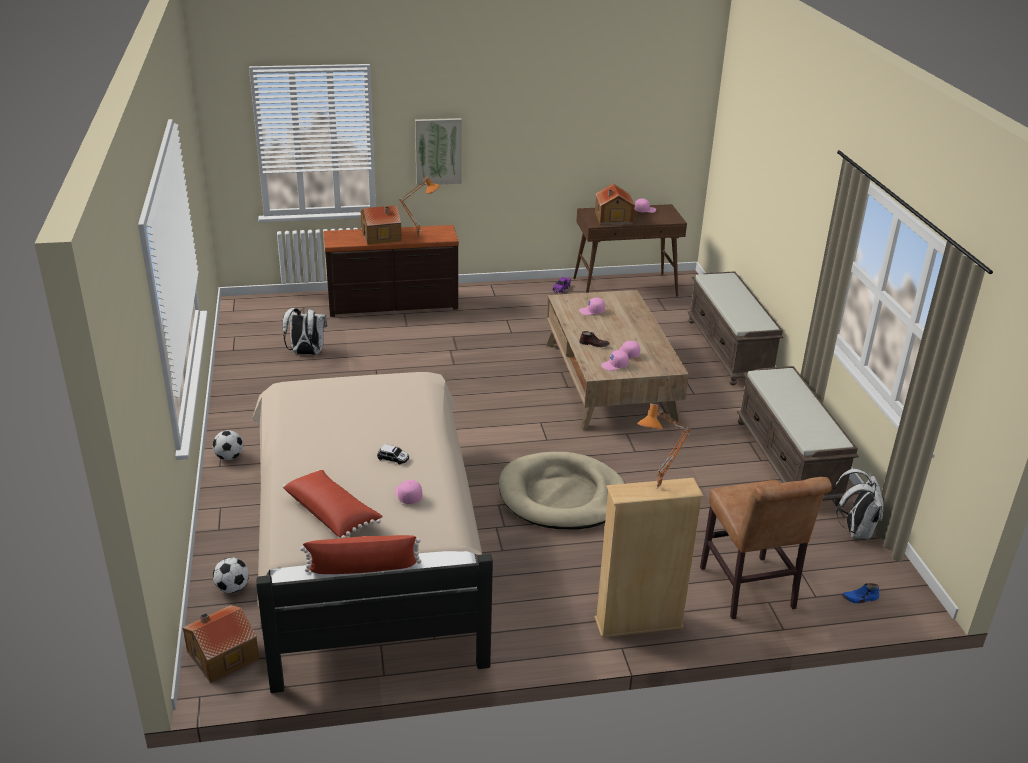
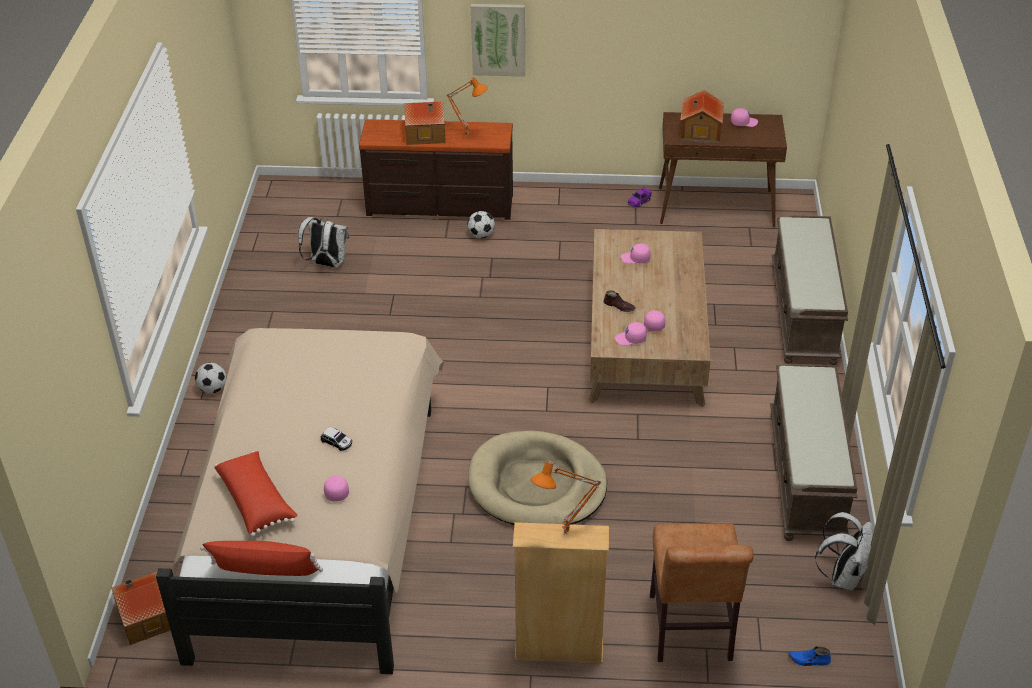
camera: 15 degrees right, 10 degrees up
football [213,557,249,593] -> football moved to [468,211,495,238]

